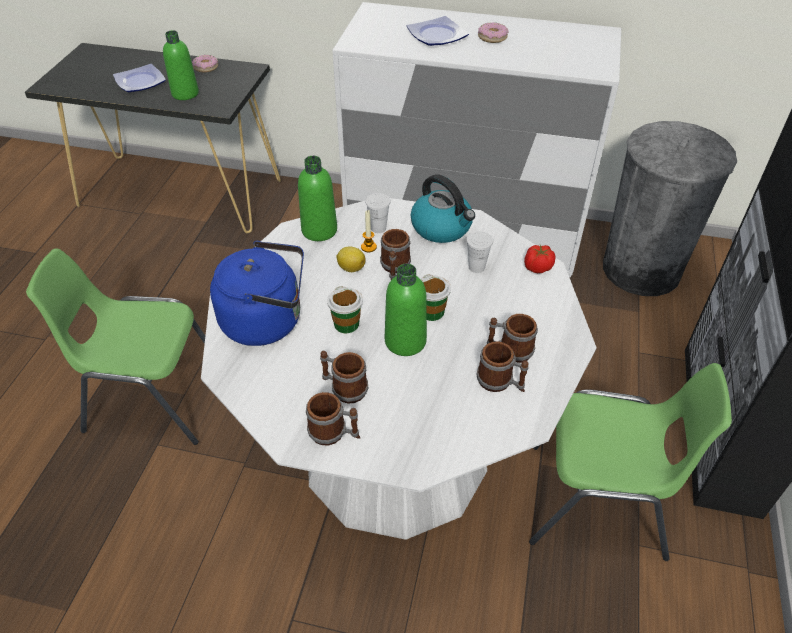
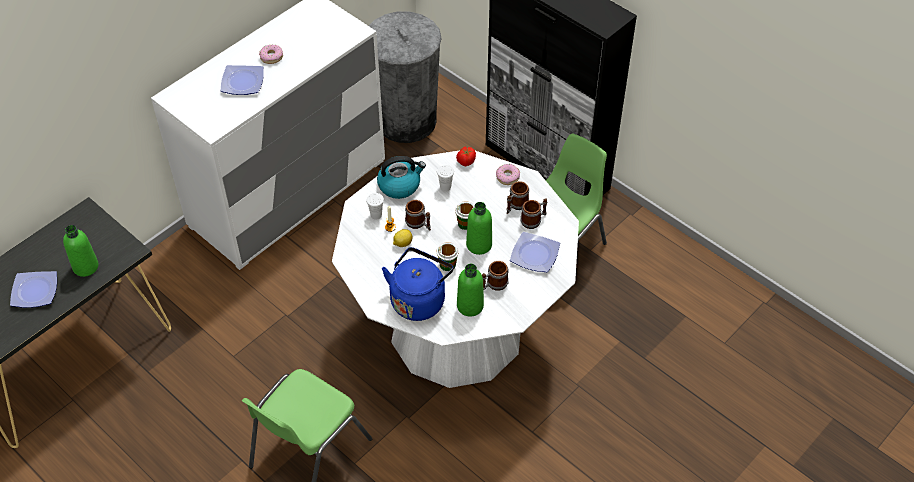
camera: 60 degrees left, 5 degrees up
donut [192,55,218,72] -> donut moved to [496,164,520,185]
green bottle [298,156,337,241] -> green bottle moved to [457,264,484,317]
mug [306,392,360,445] -> none
none -> plate [510,232,560,272]

